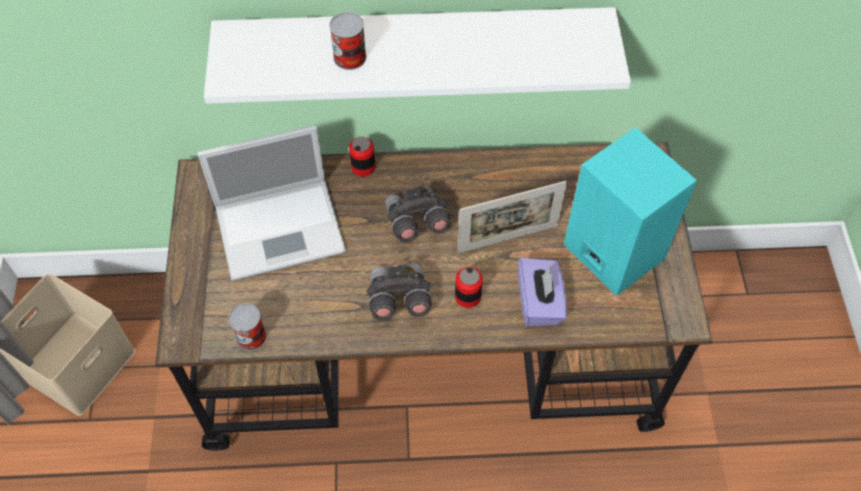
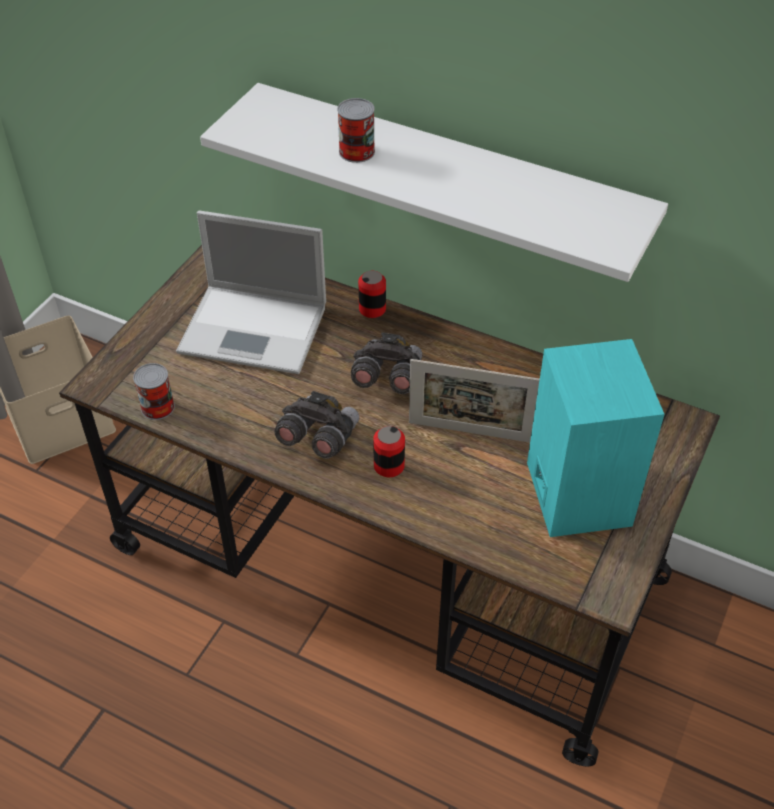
camera: 30 degrees right, 10 degrees down
purple tissue box [518,258,567,327] -> none

